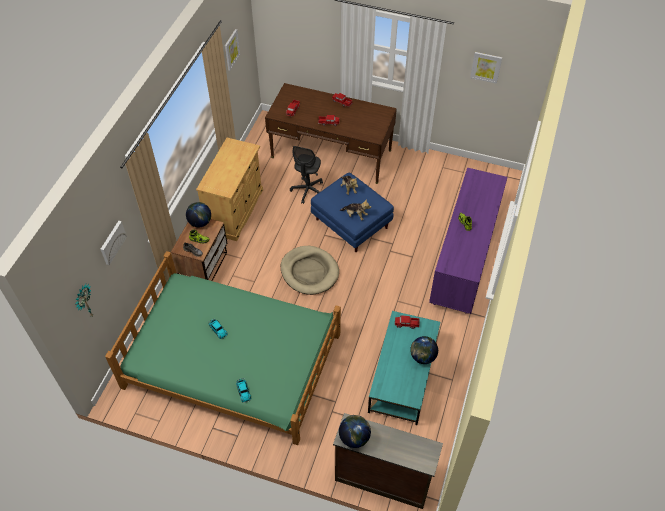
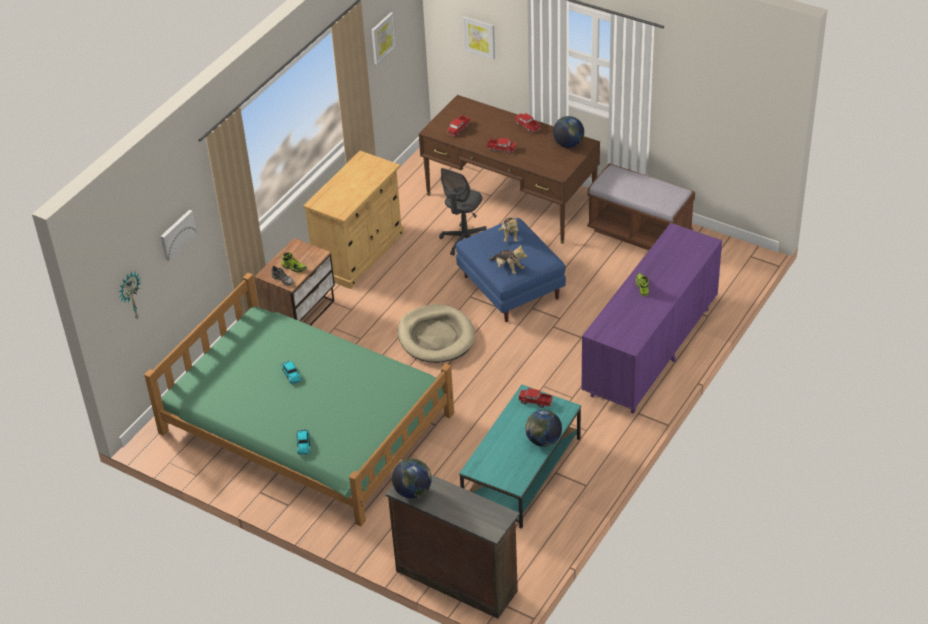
camera: 15 degrees right, 10 degrees down
globe [186,202,211,227] -> globe moved to [553,116,584,148]
picture [470,52,502,84] -> picture moved to [463,16,495,60]
none -> brown bench [587,163,695,250]

